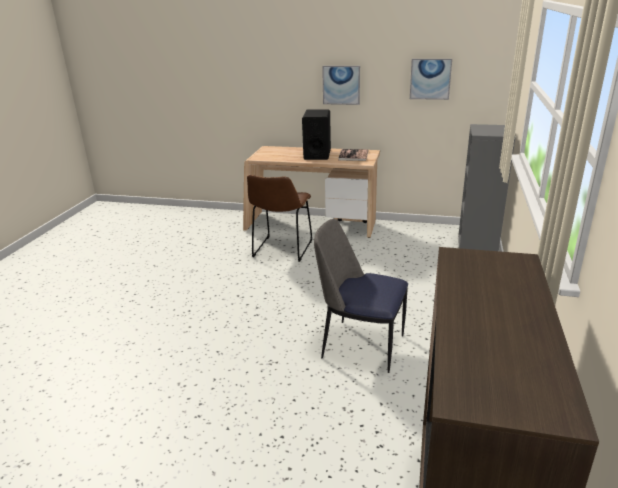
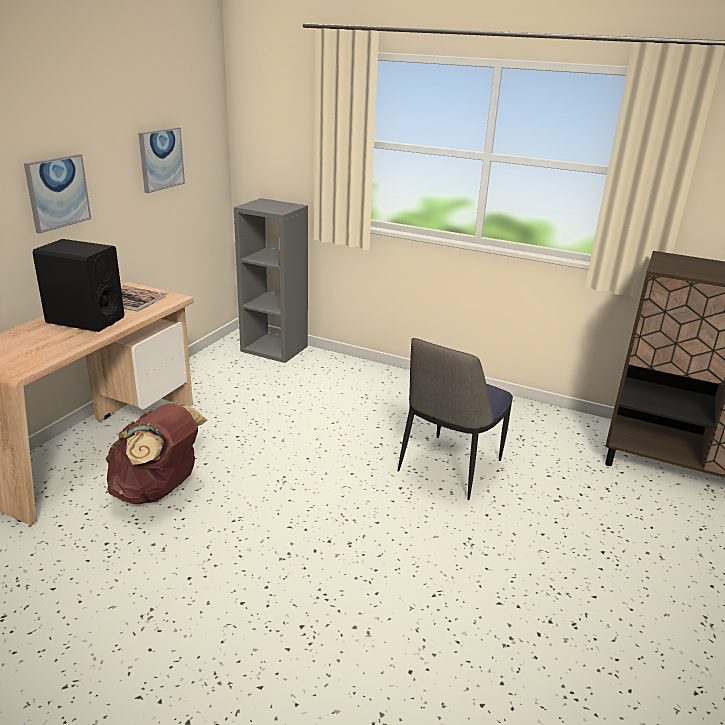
camera: 80 degrees left, 0 degrees up
brown chair [247,175,312,262] -> brown backpack [106,403,207,504]

